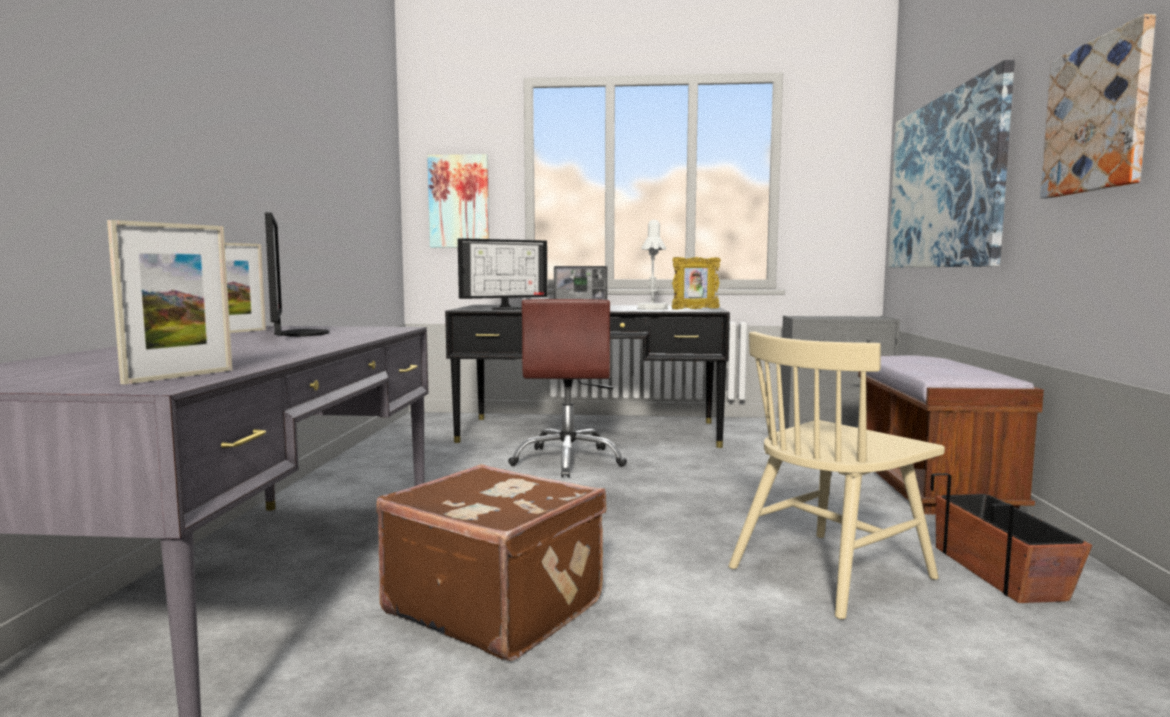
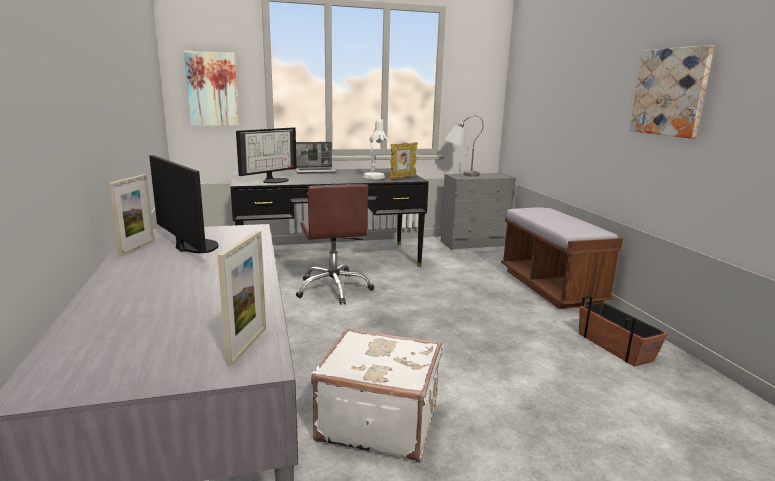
camera: 20 degrees left, 10 degrees up
brown suitcase [376,464,606,661] -> white suitcase [311,328,442,462]
beige chair [728,331,945,620] -> none
picture [888,60,1015,267] -> none
none -> grey table lamp [445,115,483,177]

